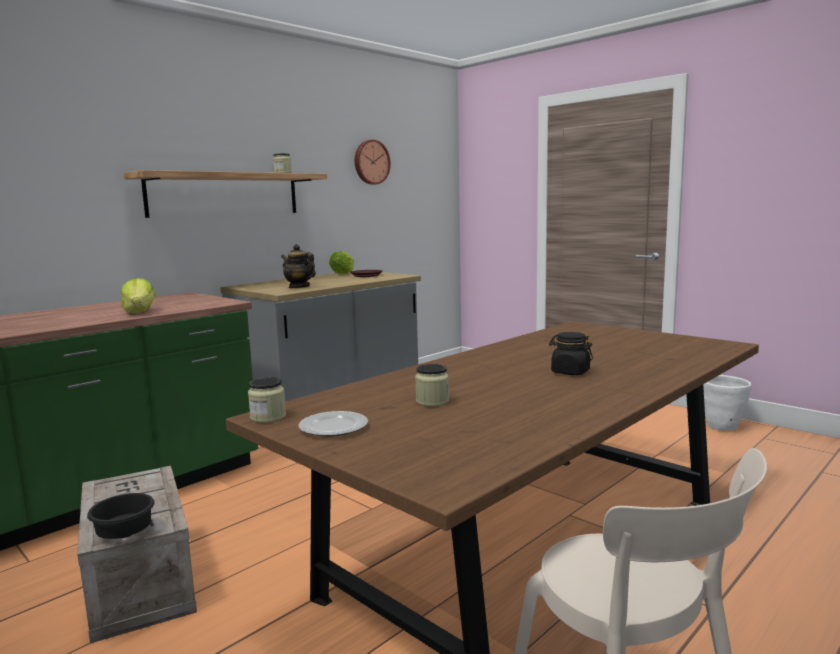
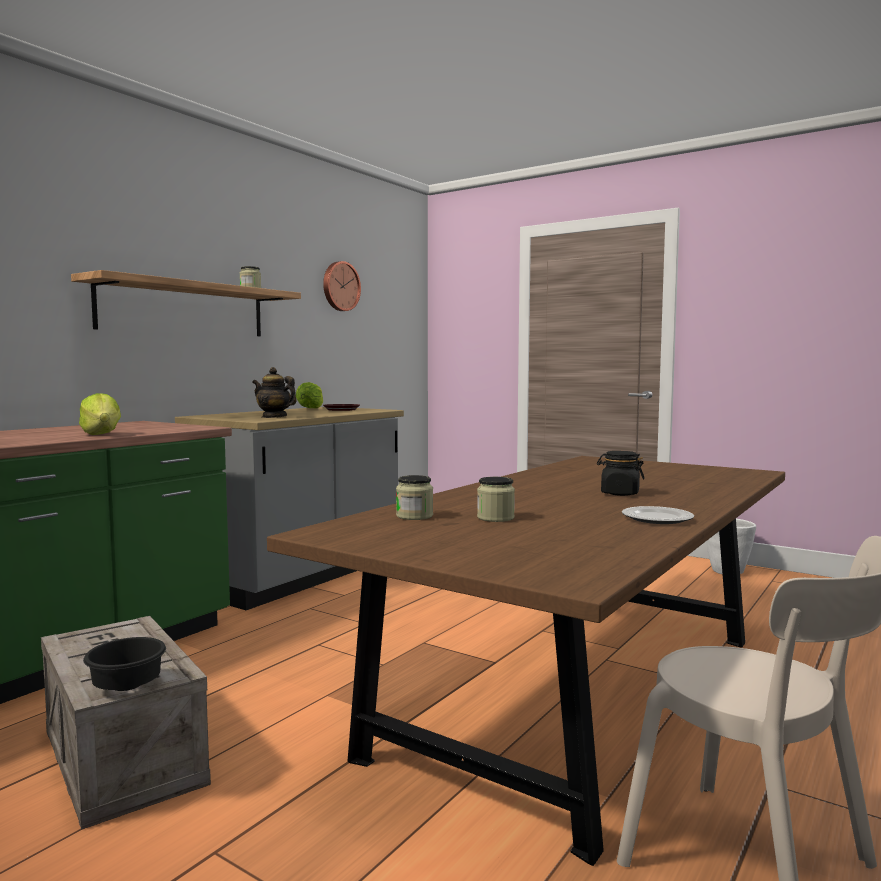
camera: 10 degrees left, 5 degrees down
jar [248,377,286,423] -> jar moved to [396,475,433,520]
plate [298,411,368,437] -> plate moved to [622,506,694,524]

